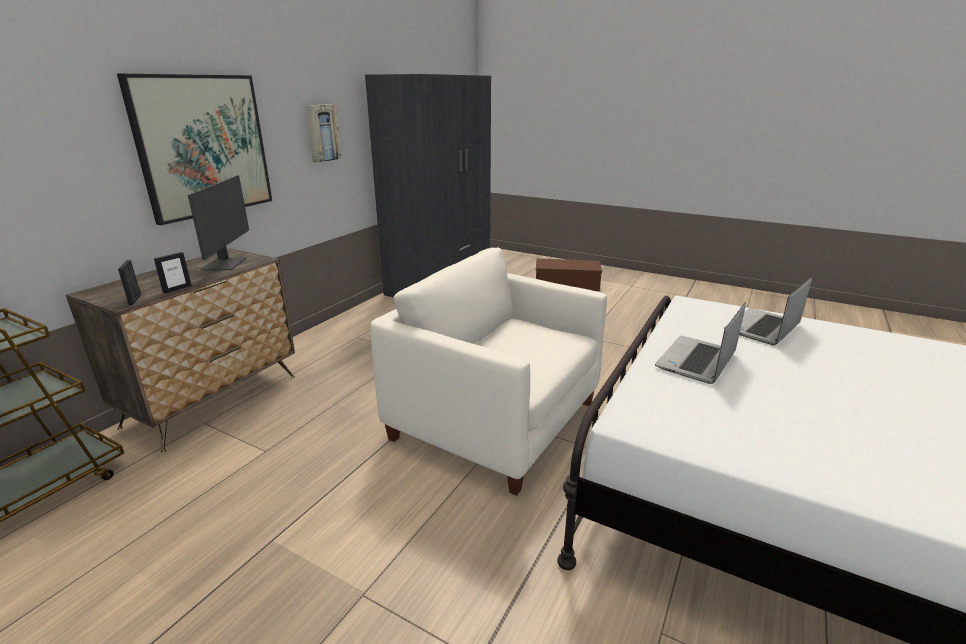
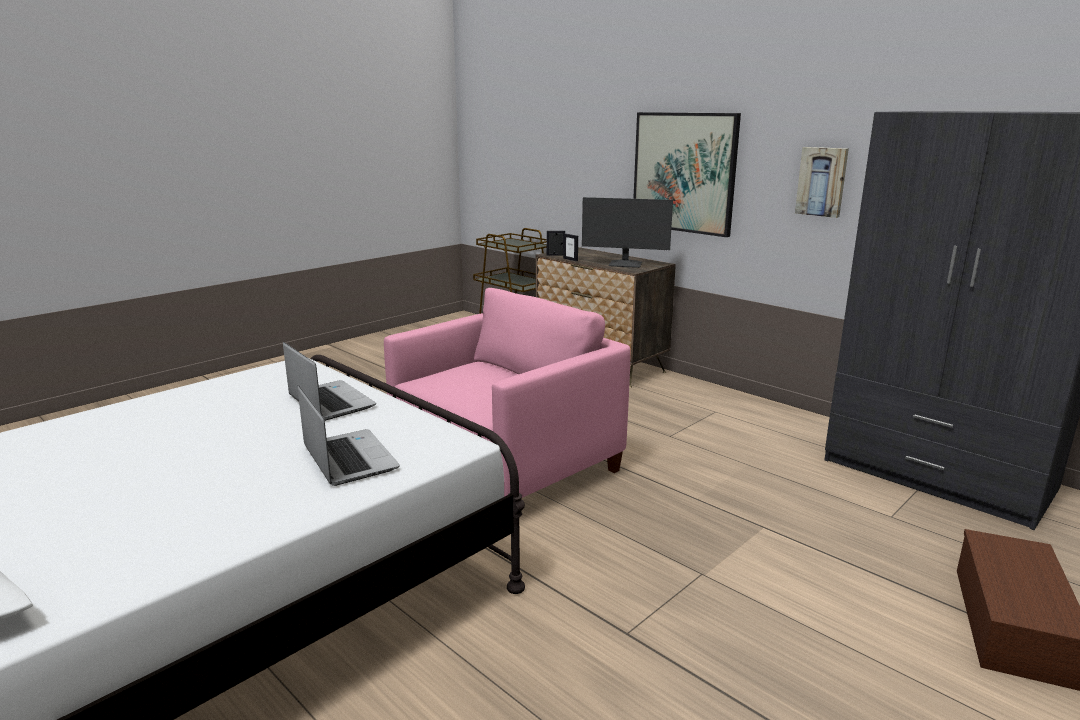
camera: 105 degrees right, 5 degrees down
white armchair [370,248,607,496] -> pink armchair [384,288,631,498]

